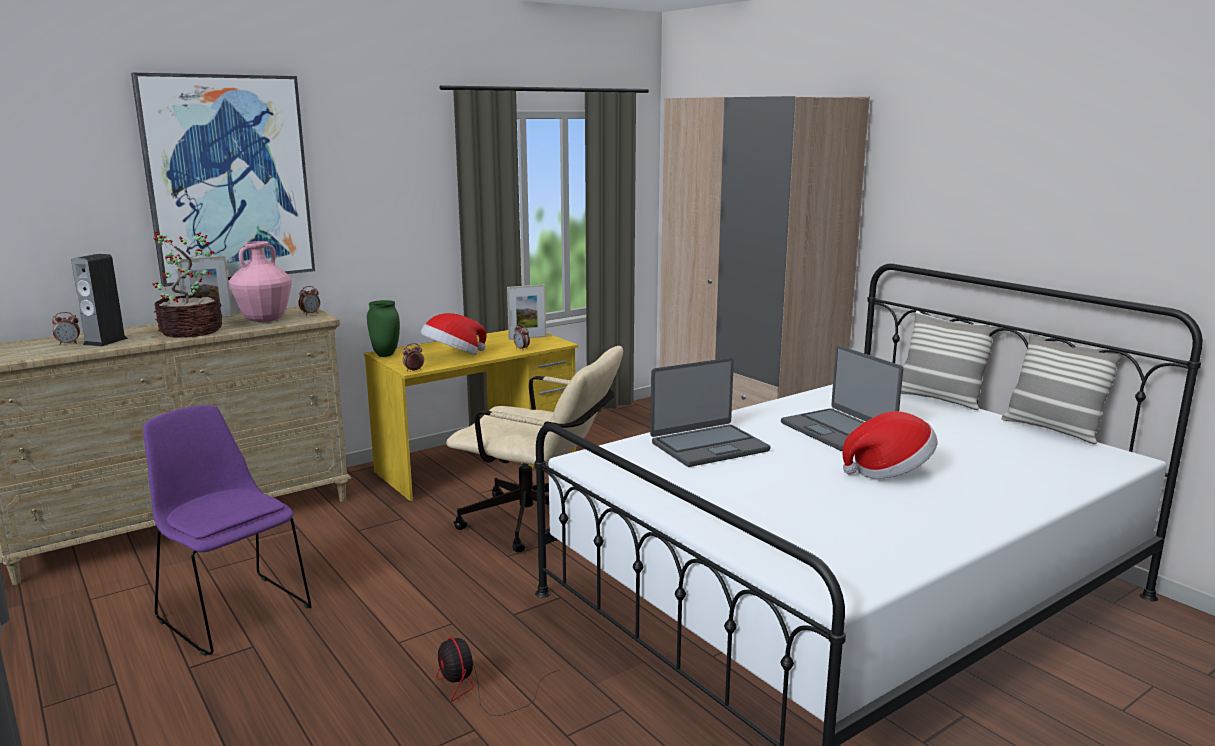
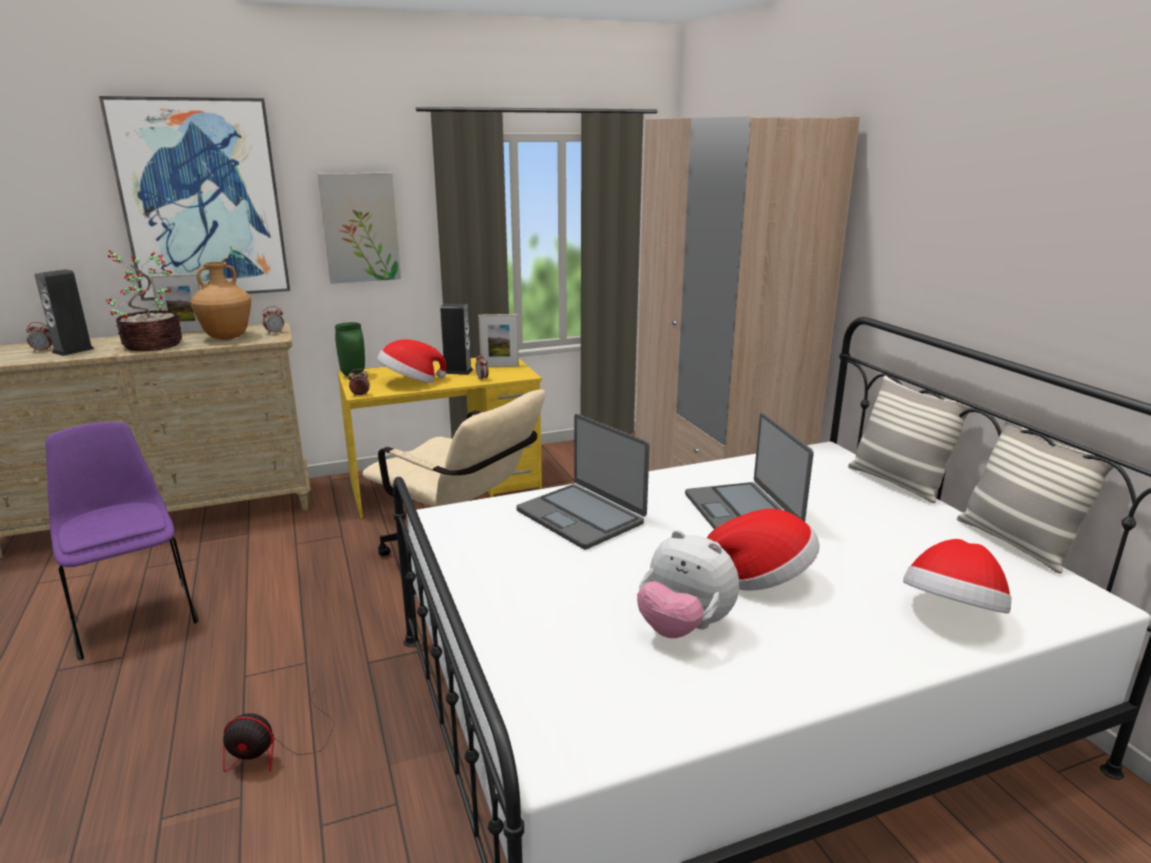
camera: 15 degrees right, 5 degrees up
pink vase [229,241,292,323] -> brown vase [190,262,251,340]
fan [436,637,561,716] -> fan turned 75 degrees counterclockwise [223,688,334,772]
laptop [650,358,771,467] -> laptop turned 60 degrees clockwise [516,414,650,550]
none -> picture [318,172,401,284]
none -> speaker [440,303,473,375]
none -> plush toy [637,530,739,638]
none -> hat [903,539,1011,613]

